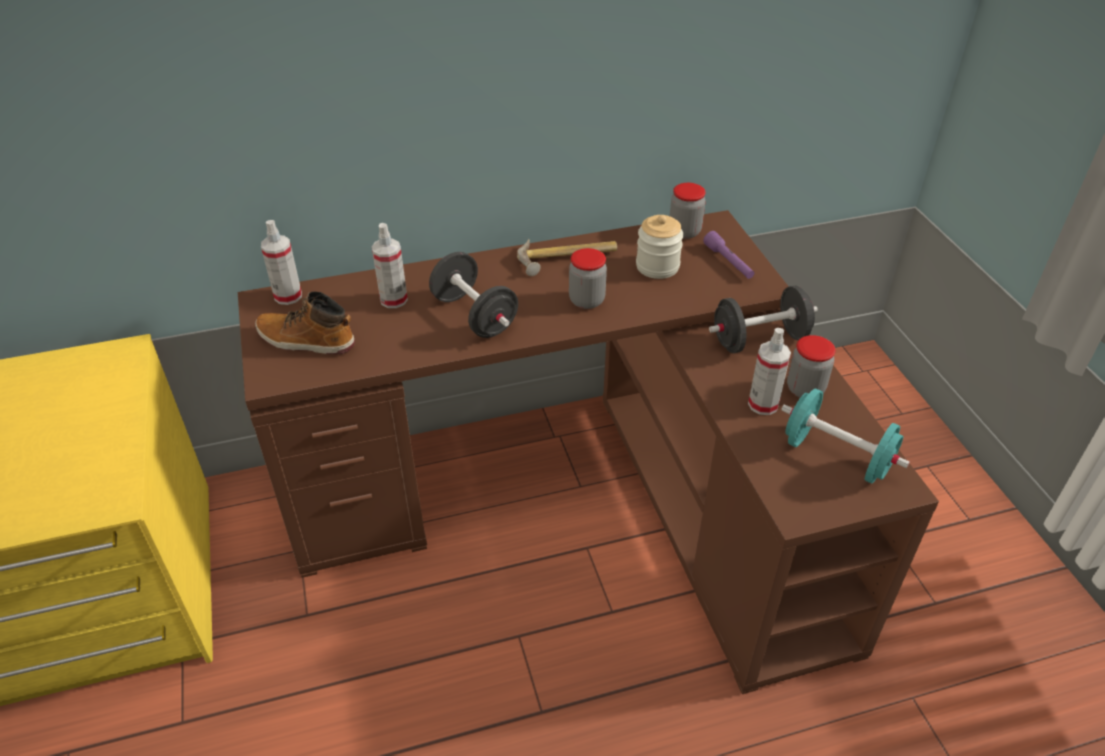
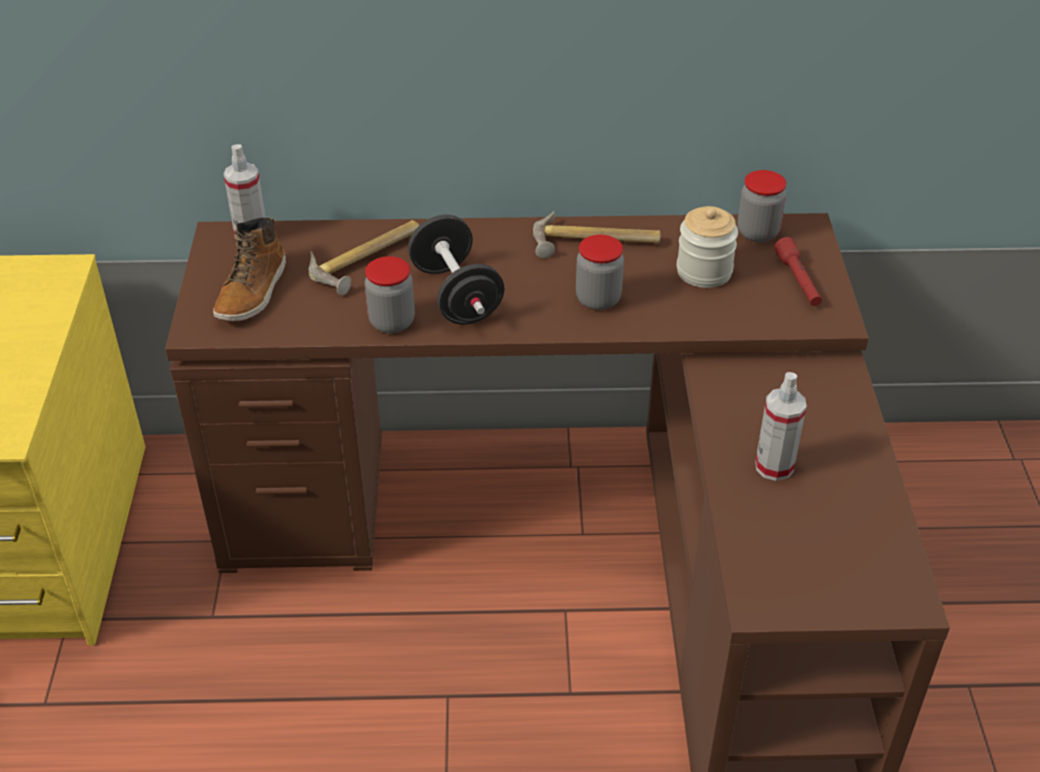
camera: 15 degrees right, 0 degrees up
boot [255,292,355,355] -> boot turned 105 degrees counterclockwise [213,217,286,321]
spray bottle [372,223,408,308] -> hammer [308,220,419,296]
purple flashlight [703,231,755,279] -> red flashlight [774,237,822,306]
black dumbbell [709,286,818,353] -> none
turquoise dumbbell [781,389,910,484] -> none
jar [787,335,836,398] -> jar moved to [365,256,415,333]

